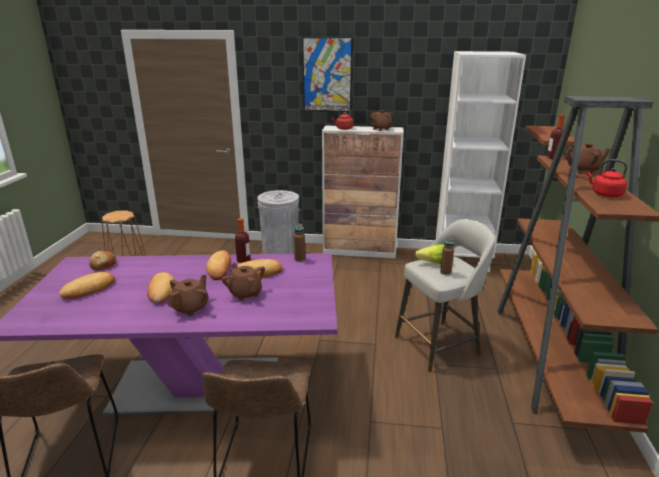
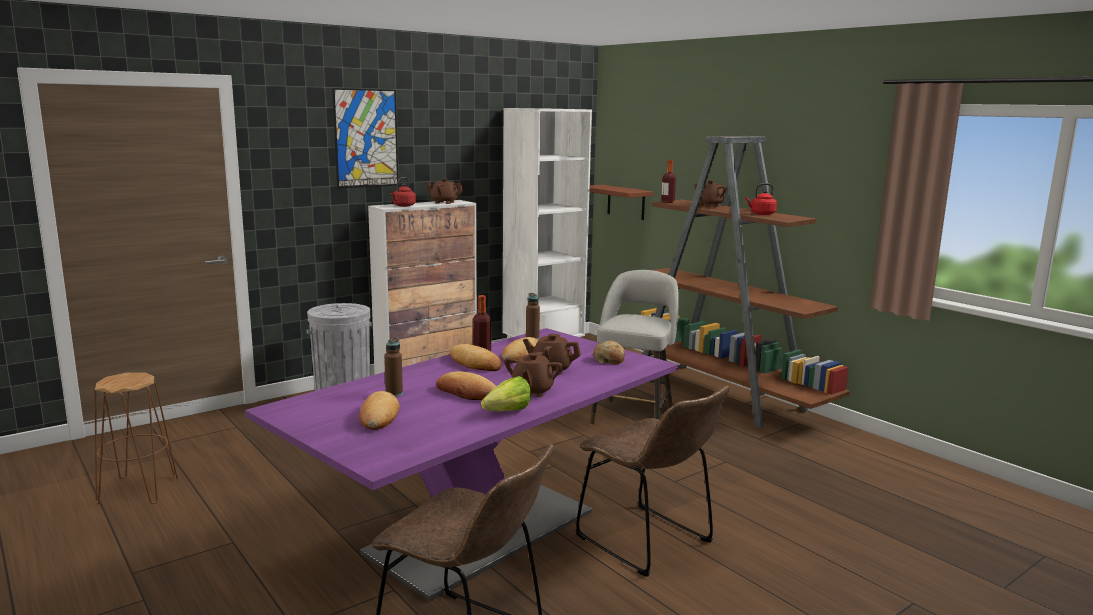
camera: 45 degrees left, 10 degrees down
bread [89,251,116,271] -> bread moved to [593,340,625,364]
brown teapot [168,275,209,316] -> brown teapot turned 150 degrees counterclockwise [504,352,562,397]
lettuce [415,244,444,264] -> lettuce moved to [481,376,531,411]
brown bottle [440,238,454,275] -> brown bottle moved to [384,338,403,397]

